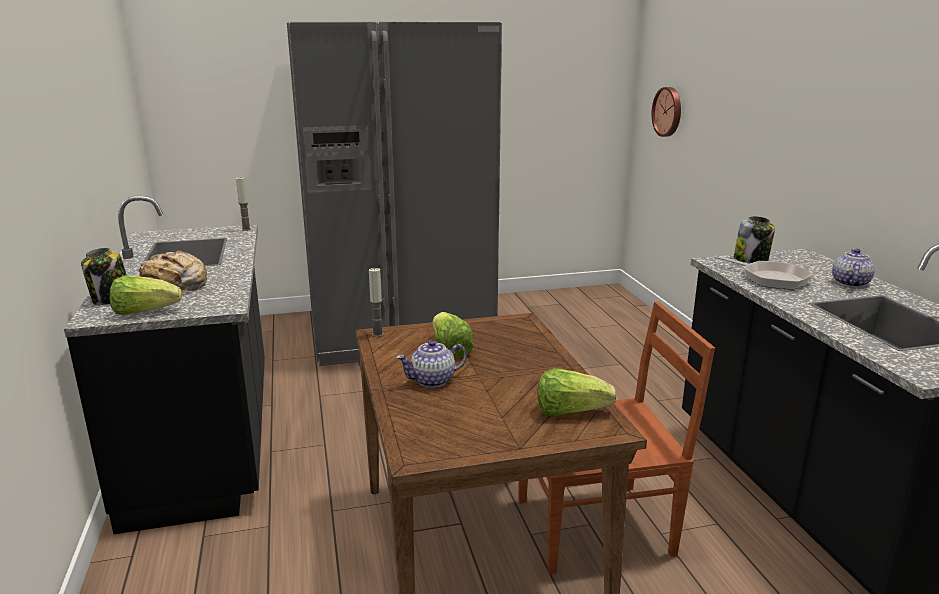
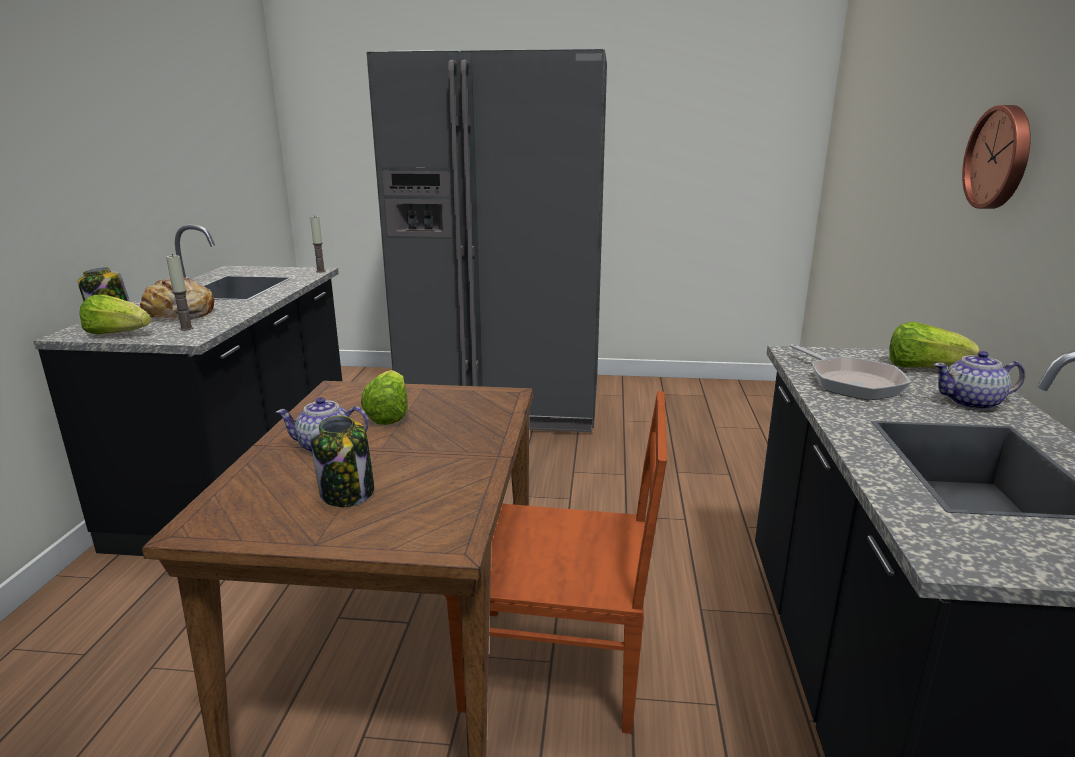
camera: 20 degrees right, 0 degrees up
candle [369,268,384,337] -> candle moved to [166,254,194,331]
lettuce [538,368,616,416] -> lettuce moved to [889,322,980,368]
wall clock [651,87,681,137] -> wall clock moved to [962,105,1031,209]
jar [734,216,775,264] -> jar moved to [310,415,374,507]
teapot [832,249,875,287] -> teapot turned 135 degrees counterclockwise [934,351,1025,410]

